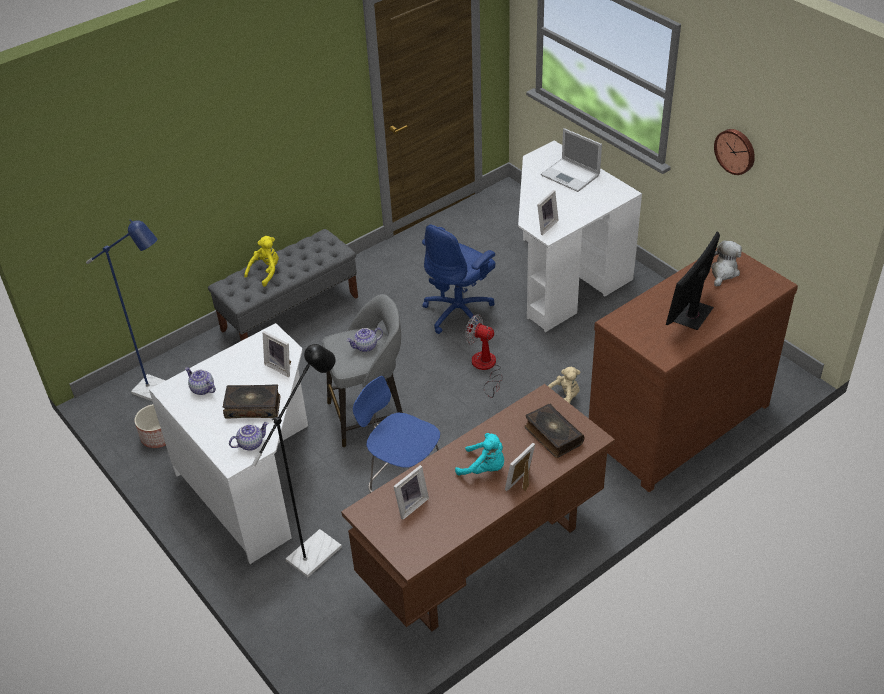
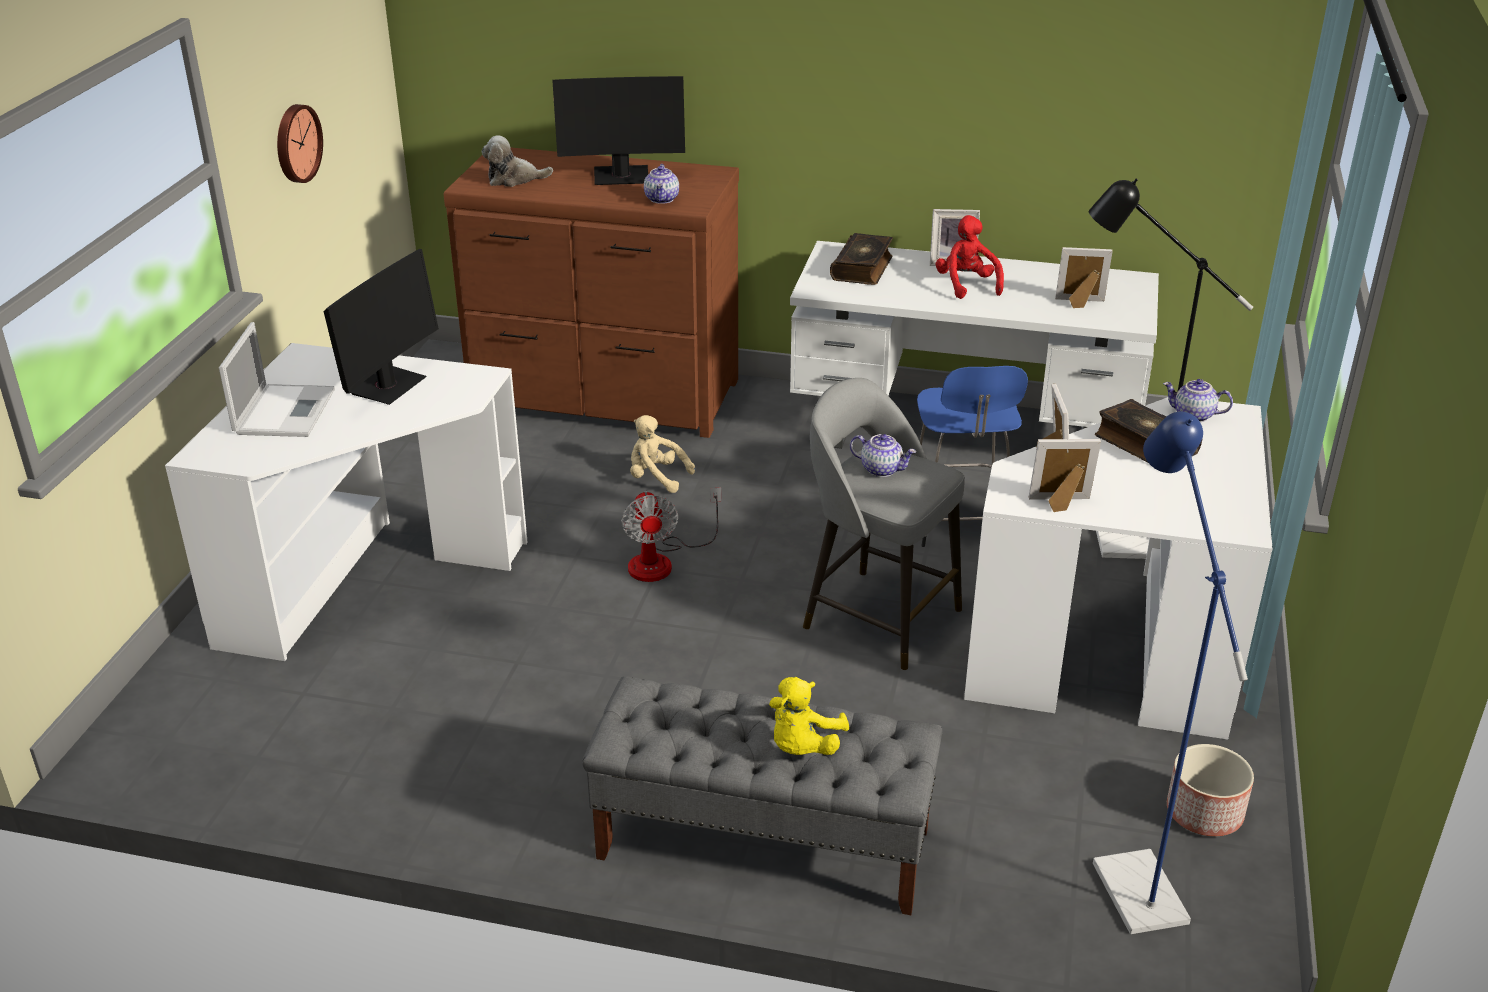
camera: 130 degrees left, 10 degrees down
teapot [185,367,216,395] -> teapot moved to [644,164,679,204]
yellow plush toy [244,236,279,287] -> yellow plush toy turned 60 degrees counterclockwise [769,677,849,755]
brown desk [341,384,615,632] -> white desk [790,241,1159,449]
blue office chair [422,224,495,334] -> none
turquoise plush toy [455,433,504,475] -> red plush toy [935,215,1004,299]
picture frame [537,190,559,235] -> picture frame moved to [1029,439,1101,512]
none -> monitor [324,249,439,405]

